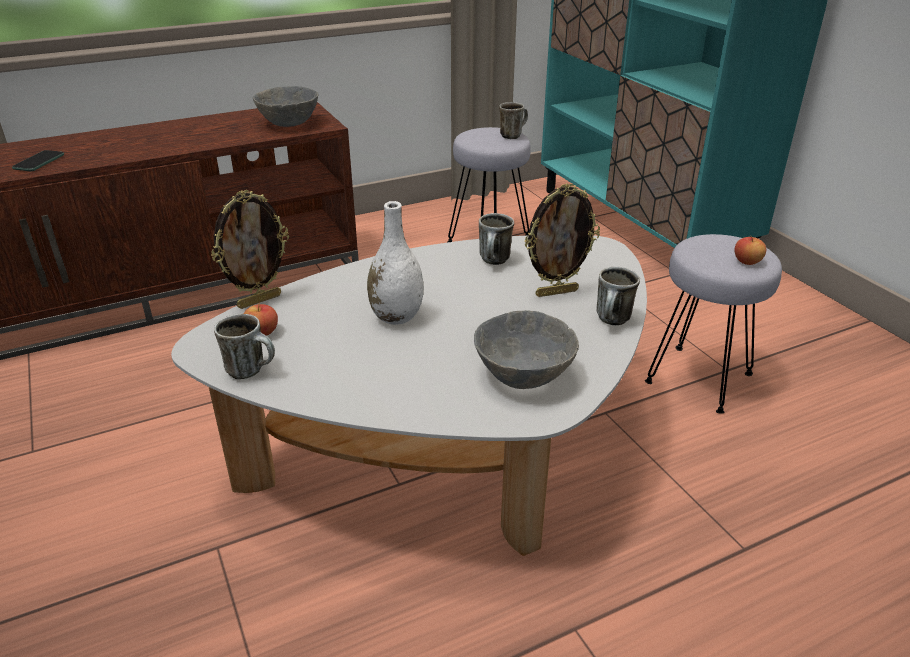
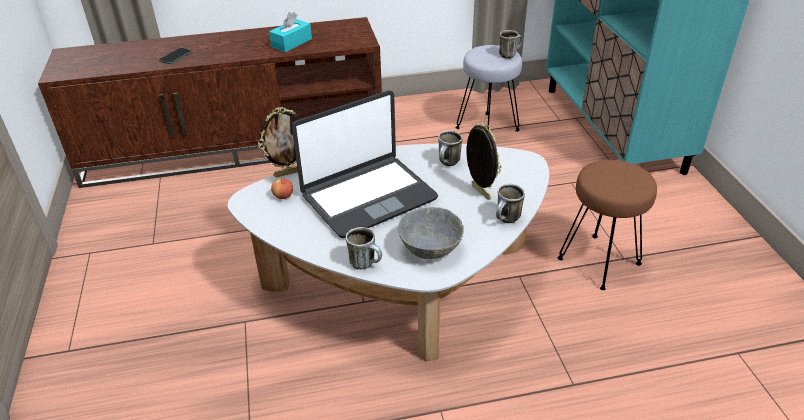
camera: 15 degrees right, 5 degrees up
mug [214,314,275,379] -> mug moved to [346,227,382,270]
grey bowl [253,86,319,127] -> none
white vase [367,201,423,325] -> laptop [292,91,438,238]
picture frame [525,183,600,297] -> picture frame turned 120 degrees counterclockwise [466,122,501,200]
grey stool [645,234,782,414] -> brown stool [557,160,657,290]
apple [734,236,766,265] -> none
none -> turquoise tissue box [269,12,312,52]

